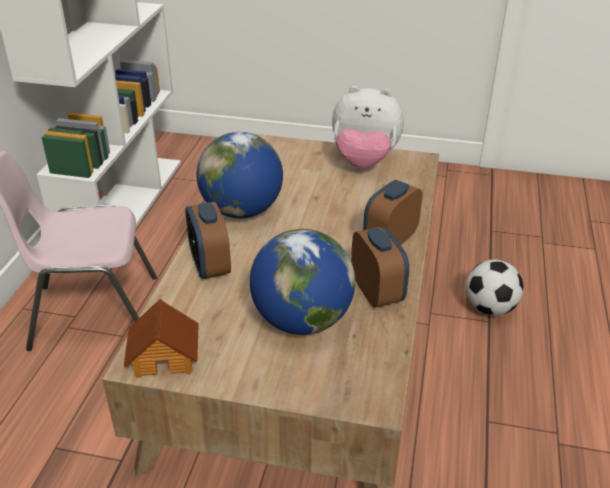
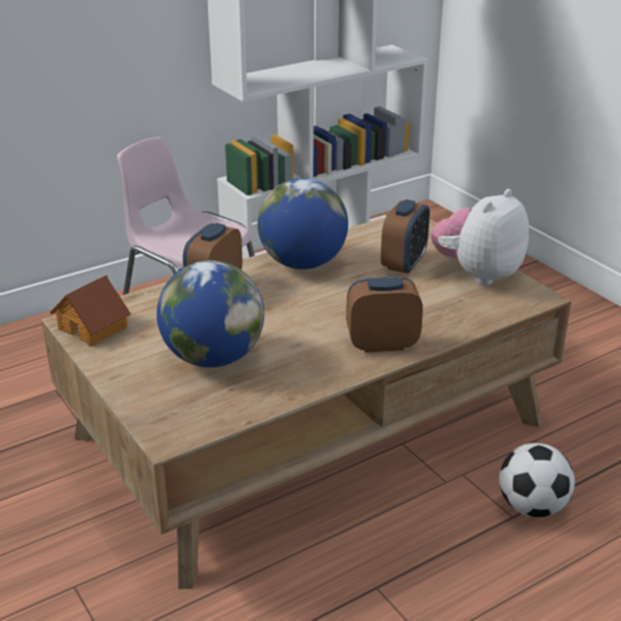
camera: 45 degrees right, 5 degrees down
plush toy [332,86,404,168] -> plush toy turned 75 degrees clockwise [431,189,529,286]
alarm clock [351,226,409,308] -> alarm clock moved to [381,199,430,274]

